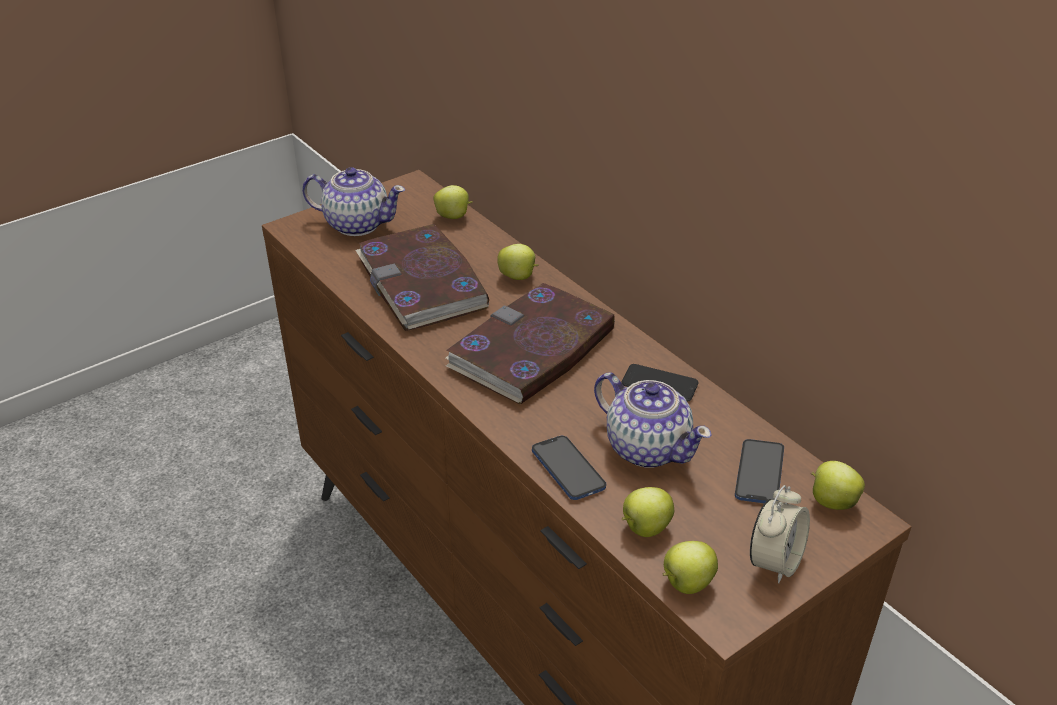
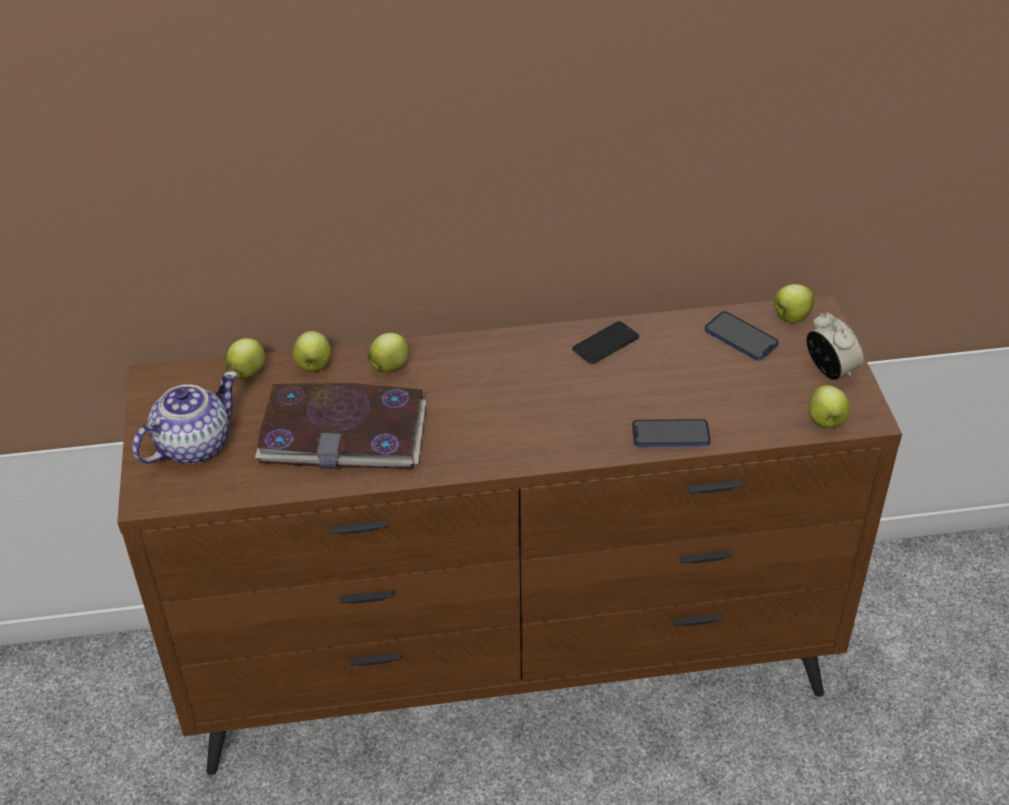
camera: 60 degrees left, 5 degrees up
book [446,283,615,404] -> none
teapot [594,372,712,468] -> none
apple [622,487,674,537] -> apple moved to [293,331,331,372]

